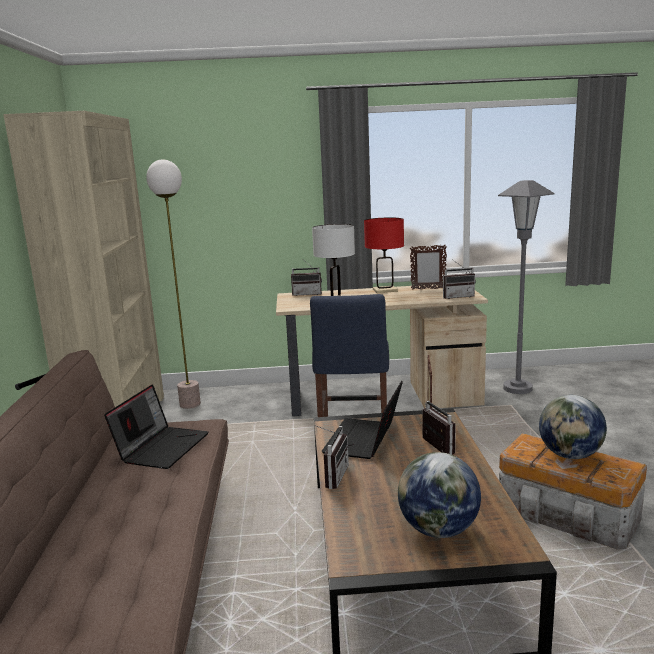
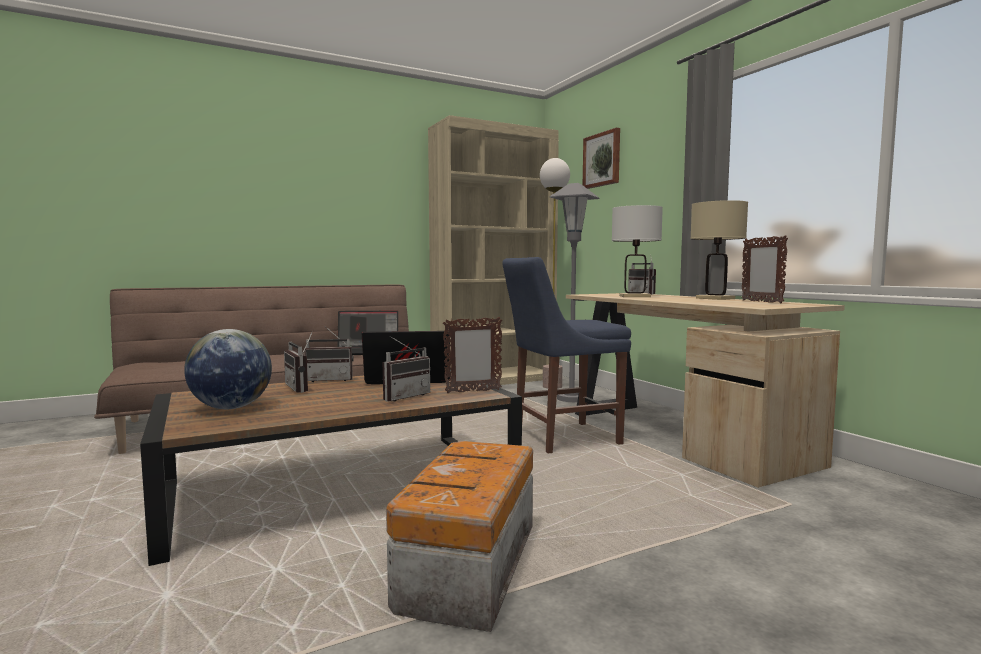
camera: 65 degrees right, 10 degrees down
red table lamp [364,217,404,293] -> beige table lamp [690,200,748,300]
radio [443,260,476,299] -> radio moved to [284,331,313,393]
grey floor lamp [498,180,555,394] -> grey floor lamp moved to [550,183,600,402]
globe [539,395,607,459] -> none
none -> picture [583,128,620,189]

